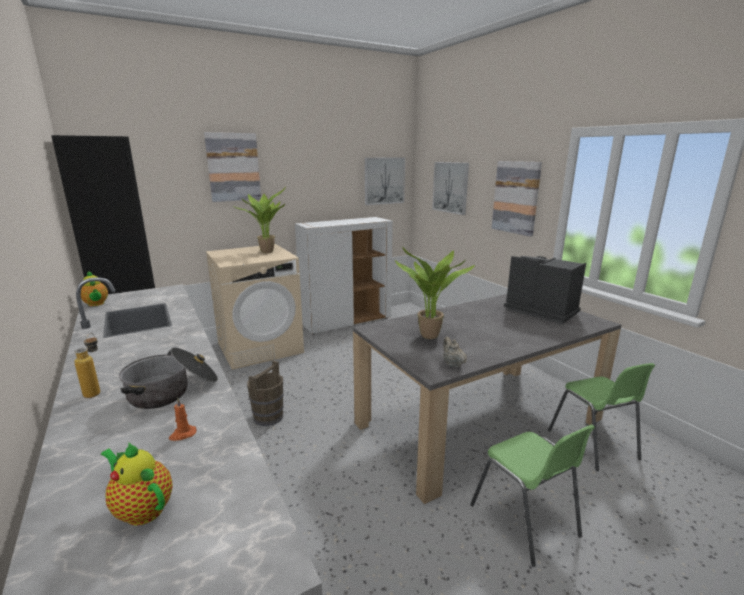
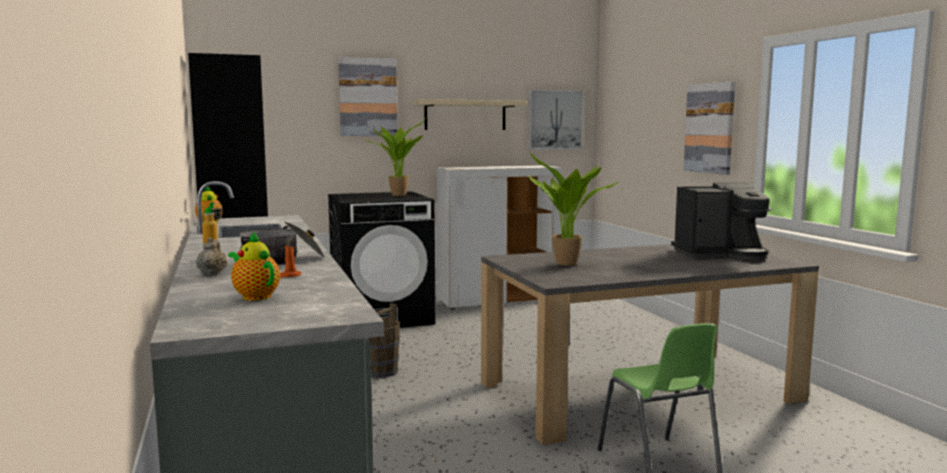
camera: 10 degrees right, 10 degrees down
beige washing machine [206,244,304,370] -> black washing machine [328,191,436,328]
picture [432,162,469,215] -> none
beige teapot [443,337,467,368] -> beige teapot moved to [196,237,227,276]
coffee machine [504,256,586,324] -> coffee machine turned 120 degrees clockwise [671,182,771,261]
green chair [548,363,655,471] -> none
none -> beige shelf [414,99,527,130]

